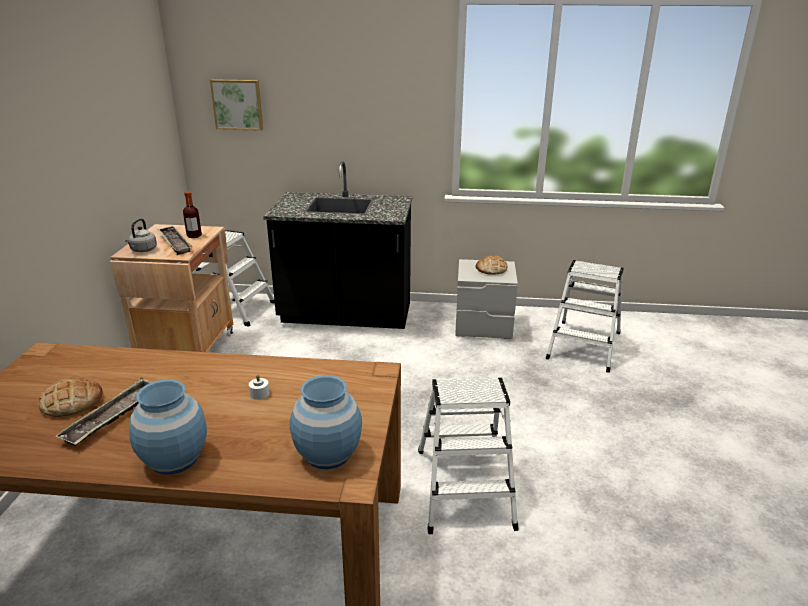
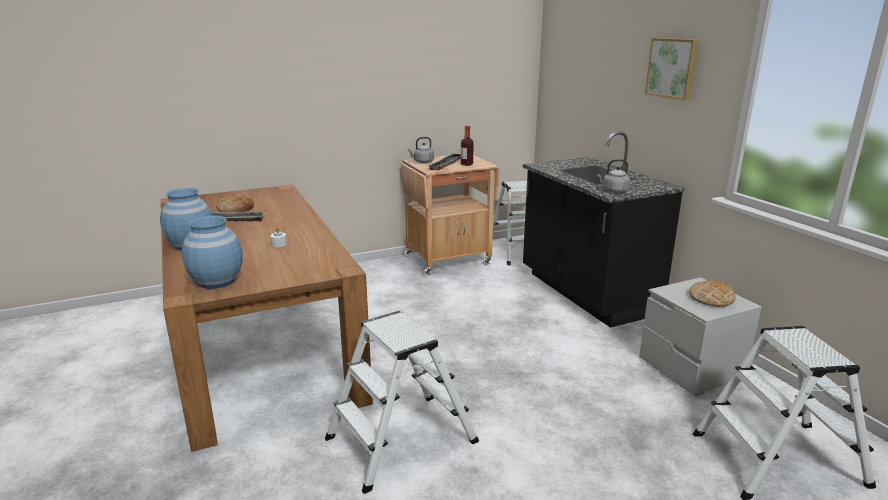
camera: 60 degrees right, 5 degrees down
picture [210,79,263,131] -> picture moved to [645,38,699,100]
none -> grey kettle [596,159,630,193]

